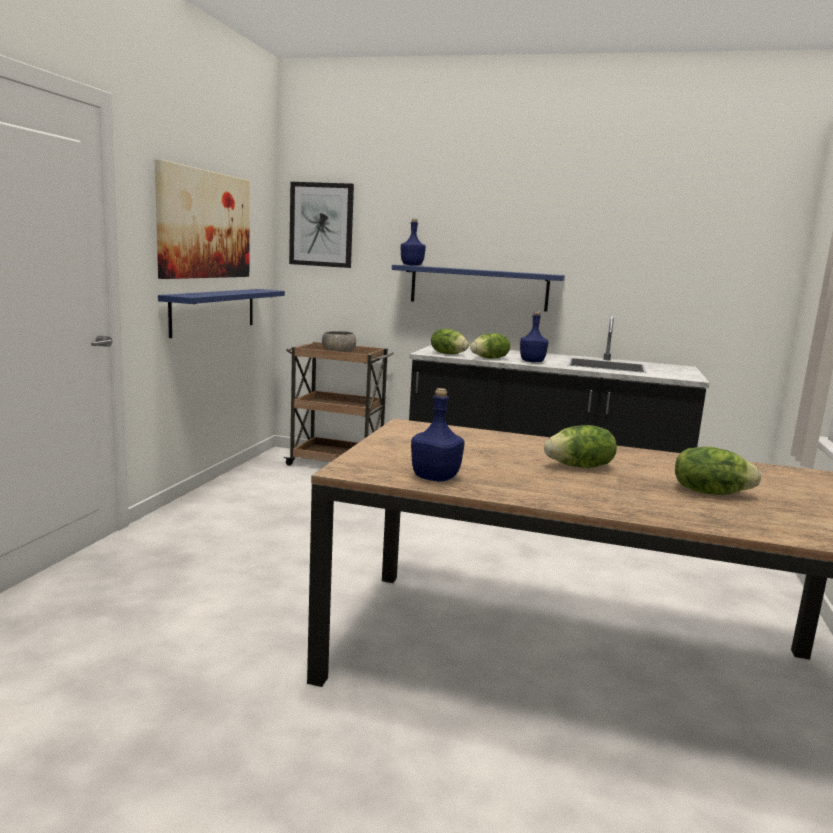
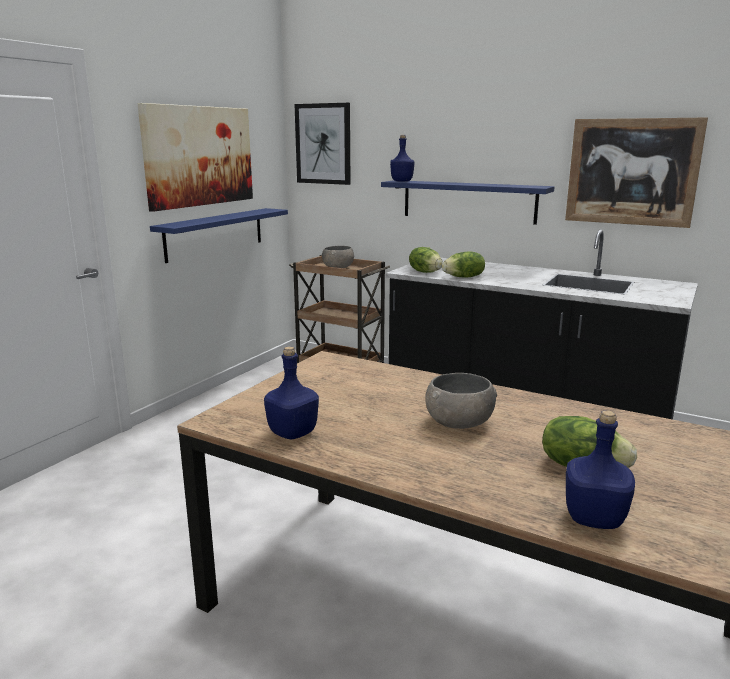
camera: 15 degrees right, 5 degrees up
blue bottle [520,311,548,362] -> blue bottle moved to [566,410,635,529]
lettuce [544,425,617,468] -> grey bowl [425,373,497,429]
none -> picture [565,117,708,228]

